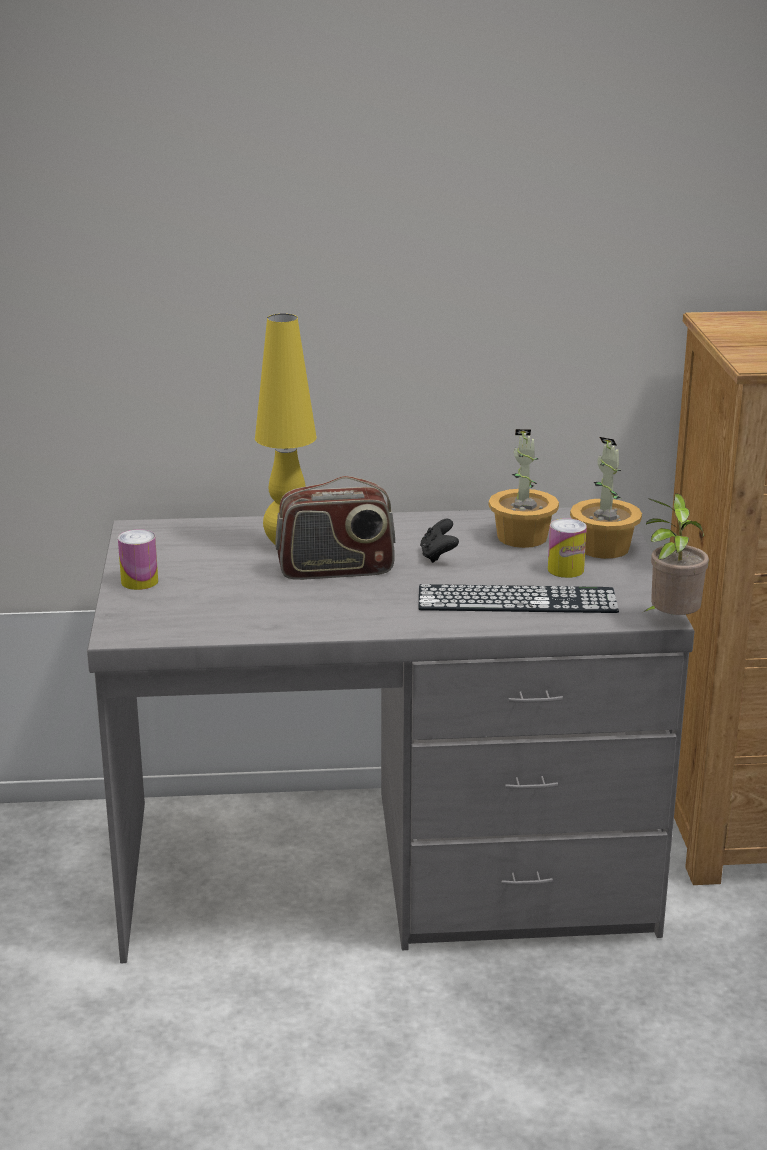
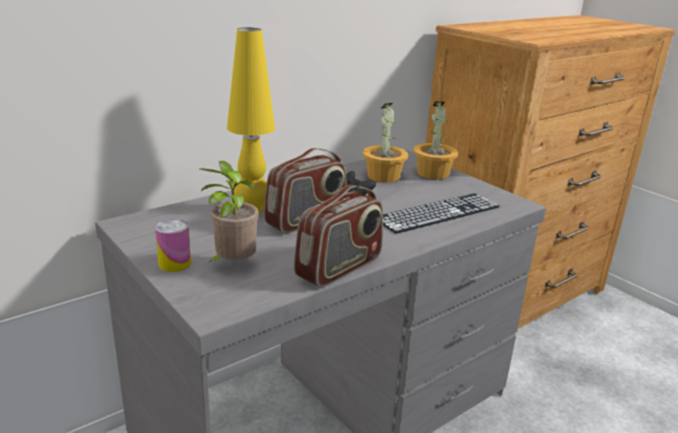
camera: 35 degrees left, 0 degrees up
can [548,518,587,578] -> none
potted plant [644,494,709,615] -> potted plant moved to [200,161,259,263]
none -> radio [294,185,383,287]

